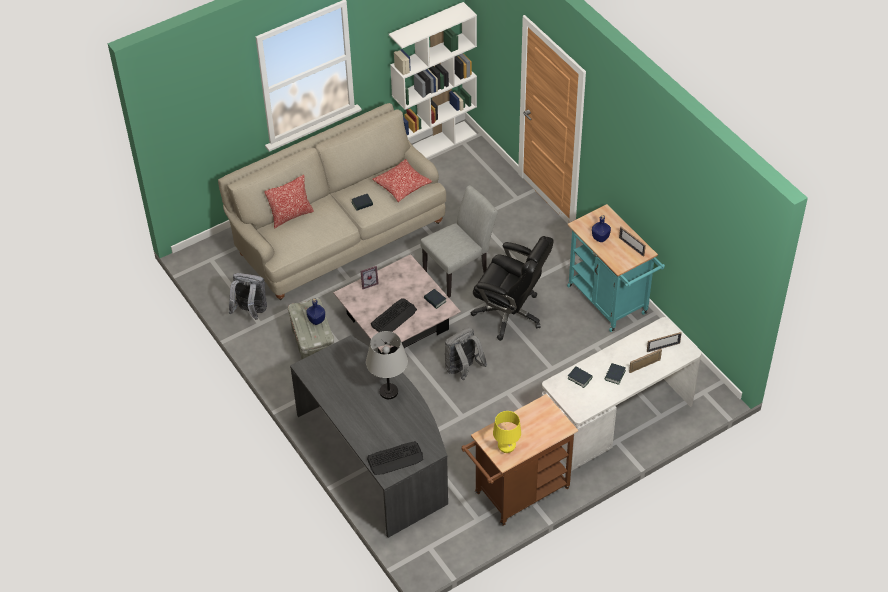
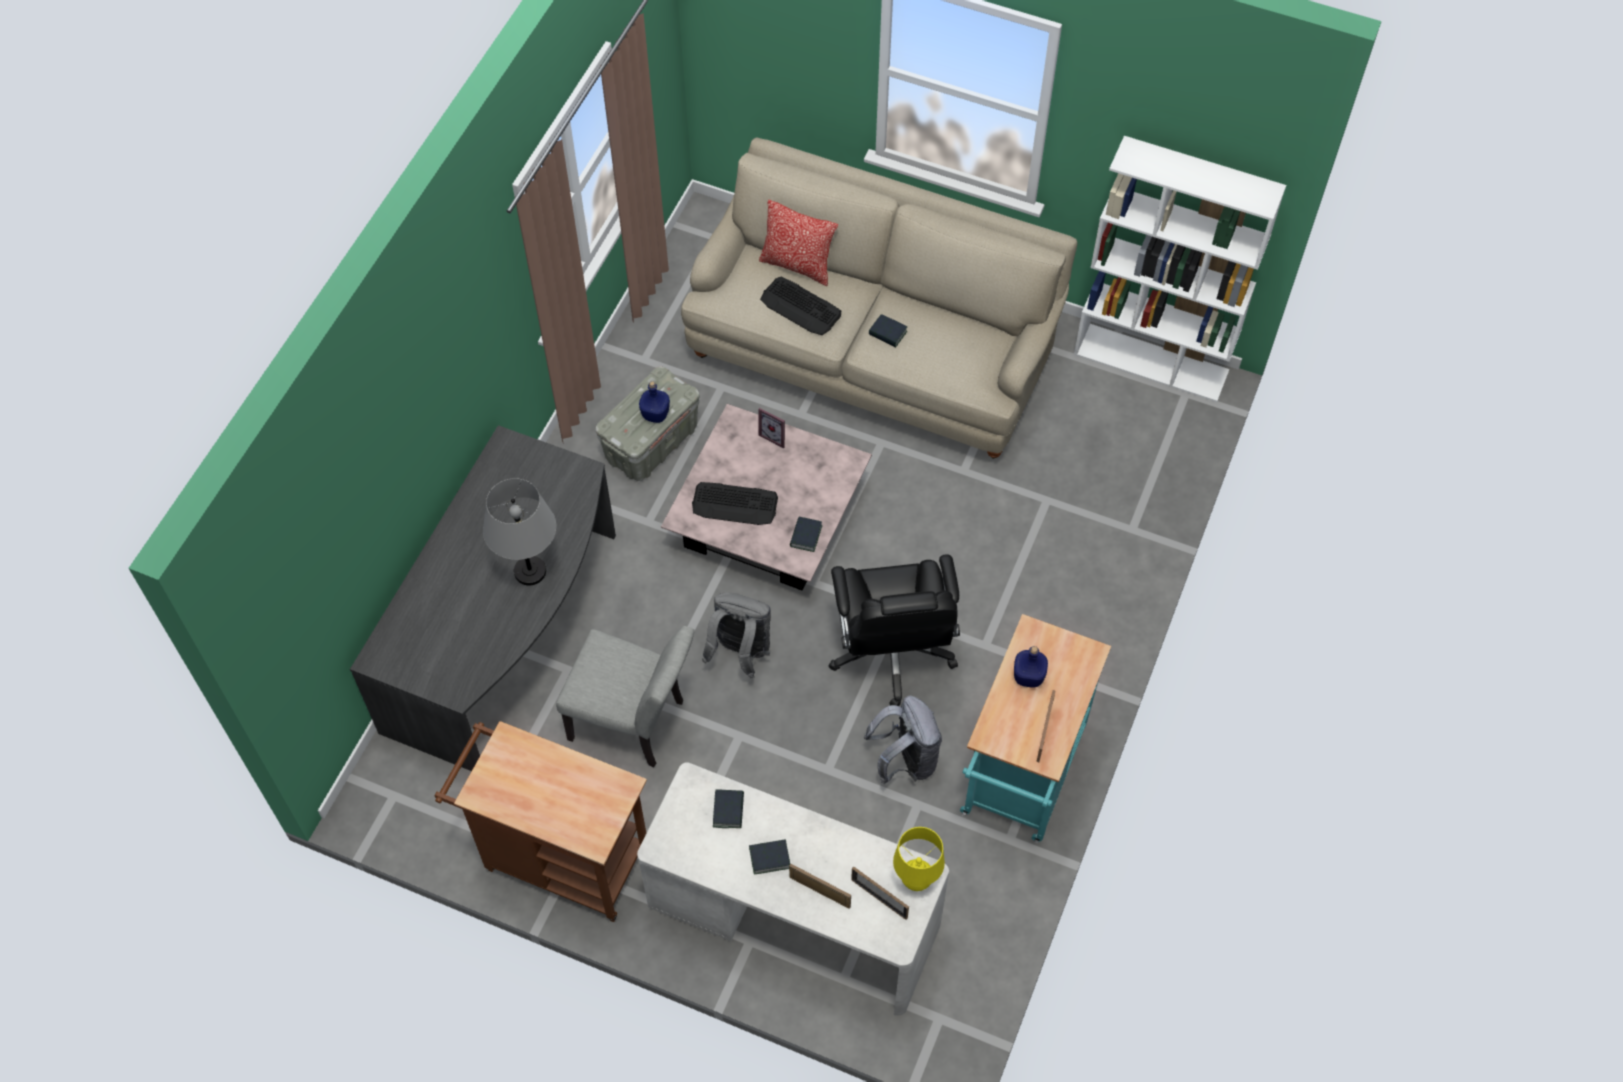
camera: 55 degrees right, 10 degrees up
grey backpack [229,273,267,320] -> grey backpack moved to [864,696,942,784]
keyboard [367,441,423,475] -> keyboard moved to [760,276,841,335]
pillow [373,159,432,202] -> none
grey chair [420,185,498,298] -> grey chair moved to [556,626,694,767]
yellow table lamp [493,411,521,453] -> yellow table lamp moved to [893,827,945,891]

